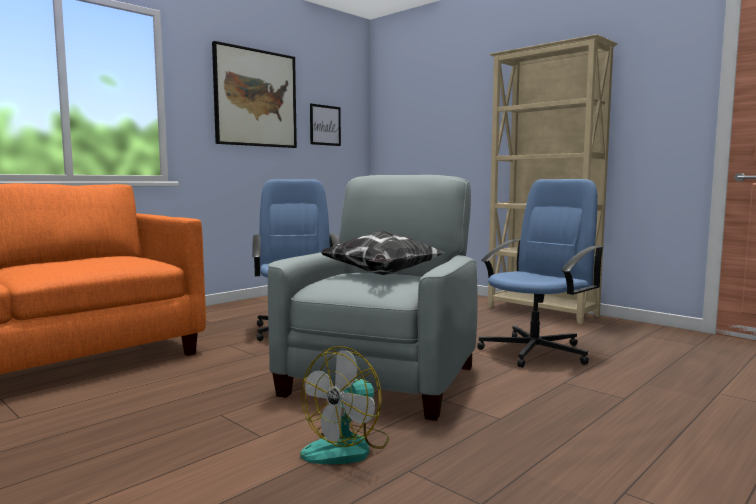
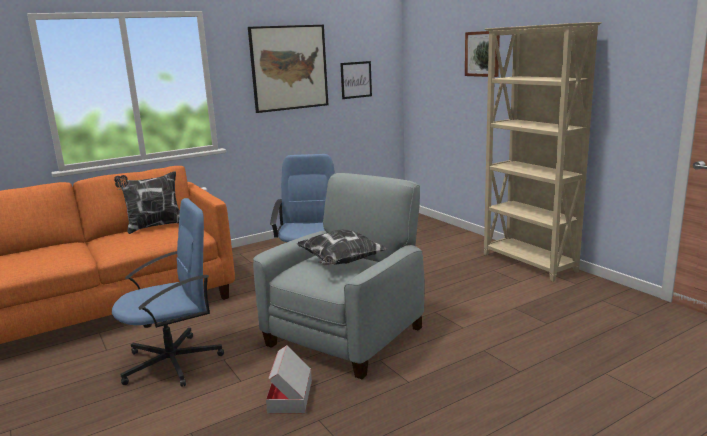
camera: 15 degrees right, 10 degrees up
fan [300,346,389,464] -> cardboard box [266,345,312,414]
blue office chair [477,179,604,368] -> blue office chair moved to [112,198,224,387]
none -> pillow [114,171,180,234]
none -> picture [465,31,500,77]

